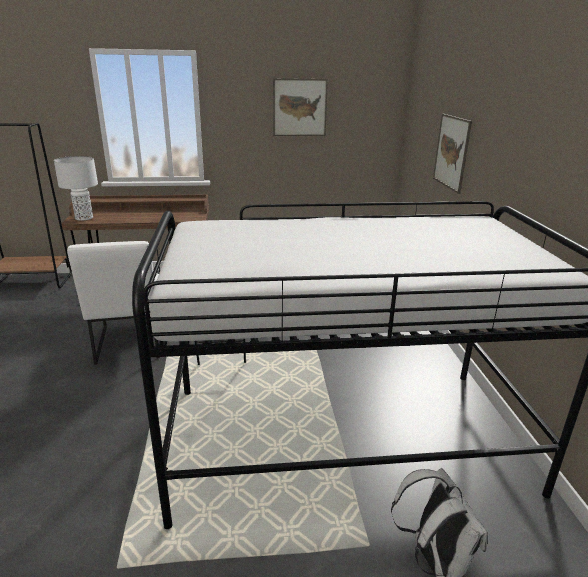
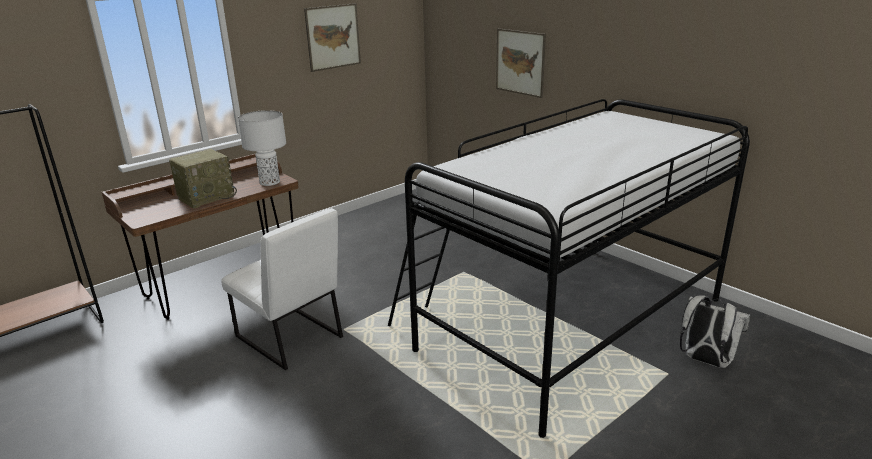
camera: 35 degrees left, 0 degrees up
white table lamp [54,156,98,221] -> white table lamp moved to [238,110,286,186]
none -> radio [169,149,237,209]

